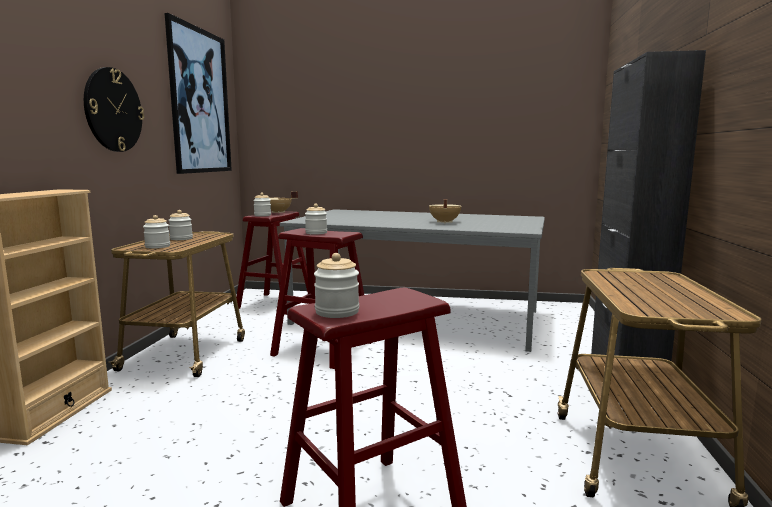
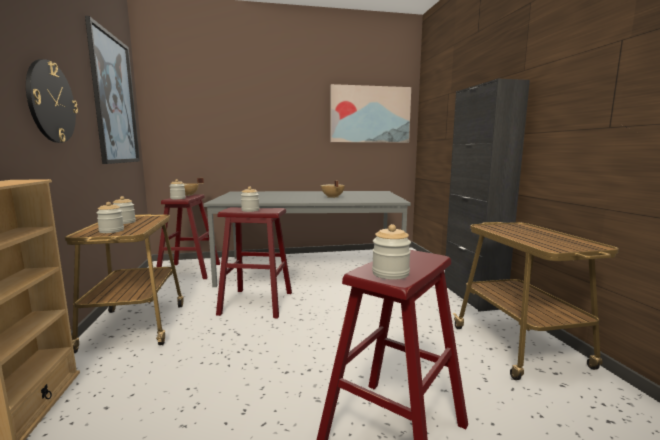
camera: 20 degrees left, 0 degrees up
none -> picture [330,84,411,143]

